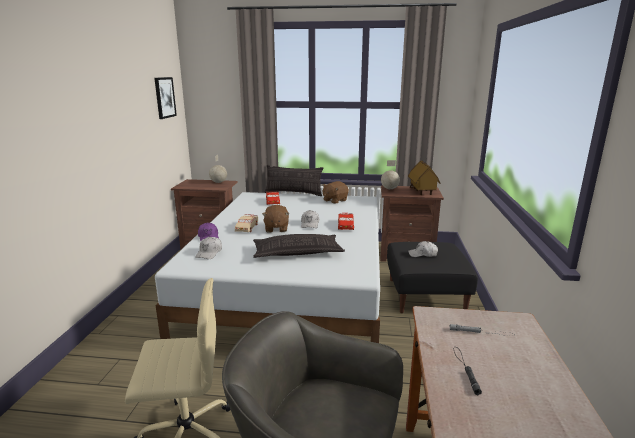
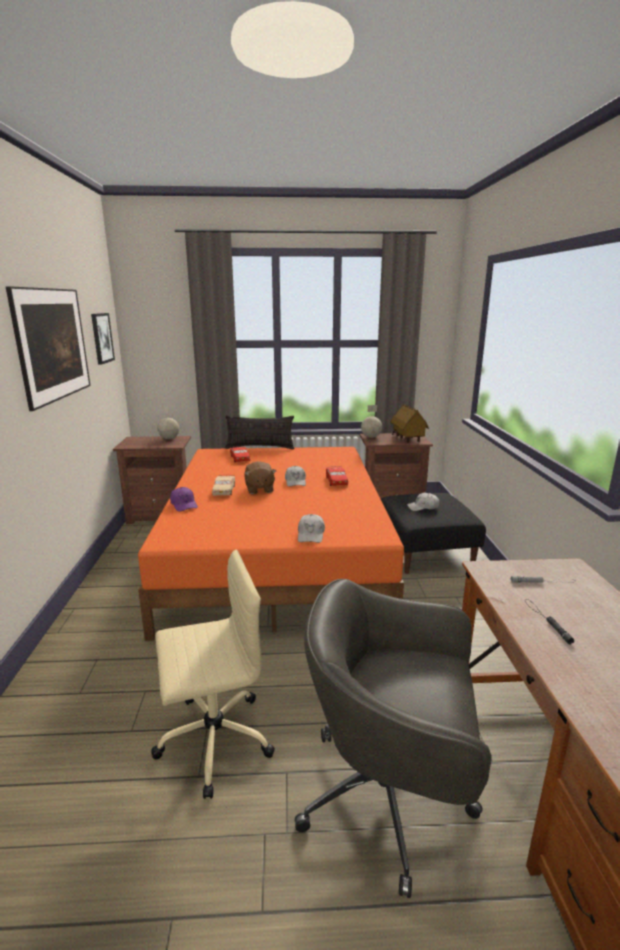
camera: 10 degrees left, 0 degrees up
white bed [155,192,380,343] -> orange bed [138,447,404,641]
white cap [195,237,222,259] -> white cap moved to [298,514,325,543]
pillow [253,234,345,258] -> none
brown plush toy [323,181,349,204] -> none
none -> picture [5,286,90,411]

